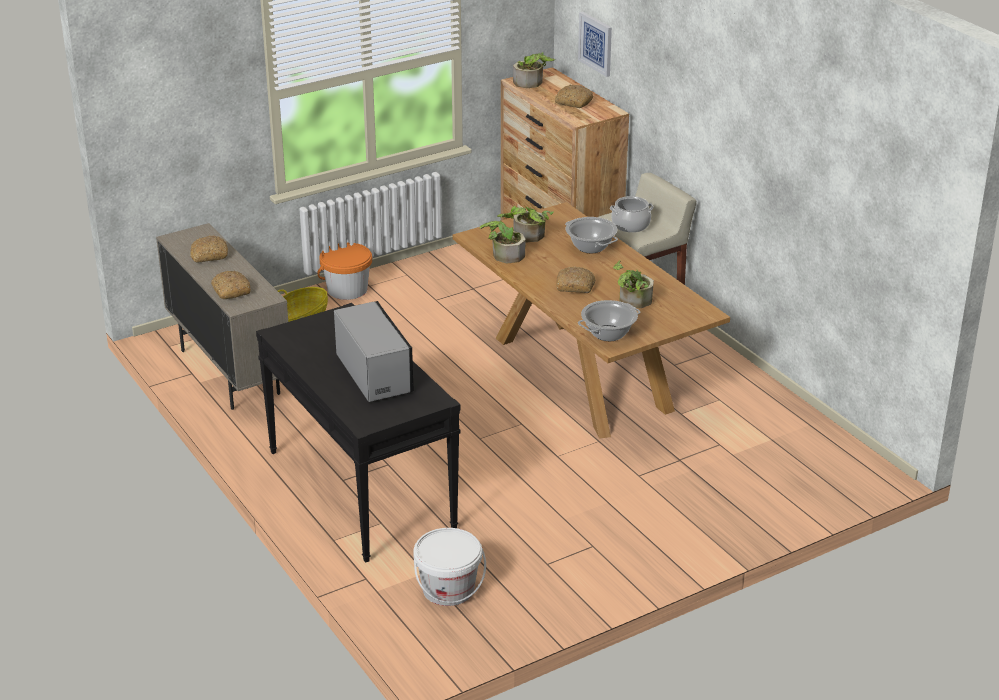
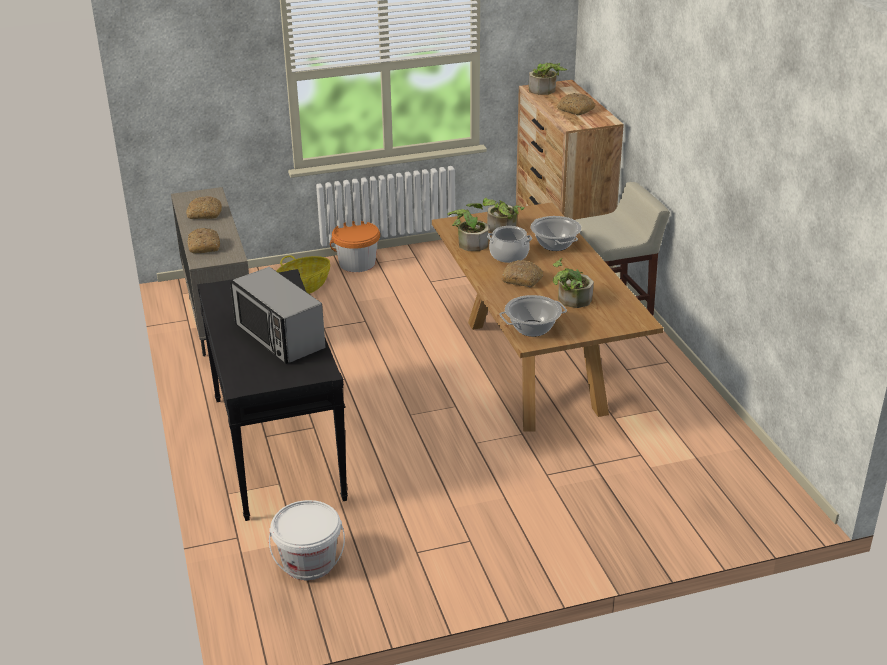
camera: 15 degrees right, 0 degrees up
microwave [334,301,414,402] -> microwave turned 150 degrees clockwise [230,267,325,364]
picture [578,12,612,77] -> none
cooking pot [610,196,654,232] -> cooking pot moved to [487,226,532,263]

